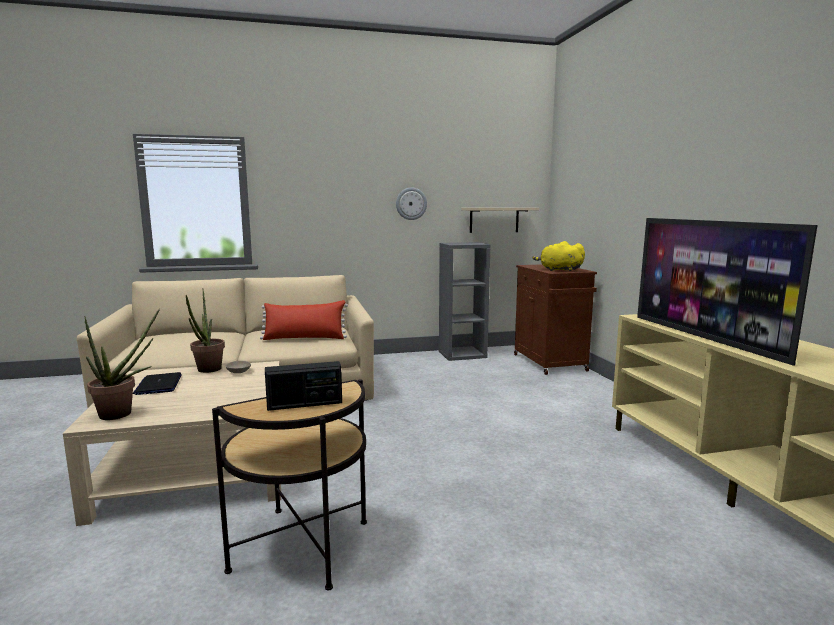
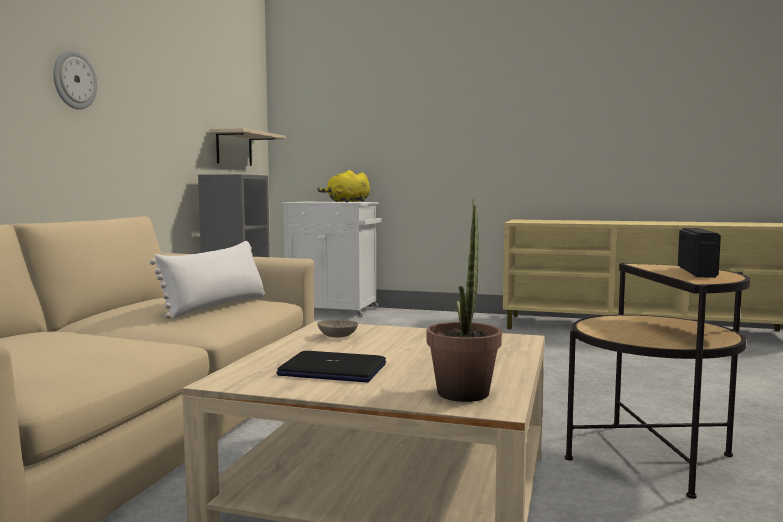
camera: 60 degrees left, 5 degrees down
potted plant [186,288,225,373] -> none
red pillow [260,300,348,340] -> white pillow [149,241,265,319]
wall clock [396,187,427,220] -> wall clock moved to [53,50,97,110]
brown cabinet [514,264,597,375] -> white cabinet [281,202,381,318]
television [637,218,817,366] -> none

